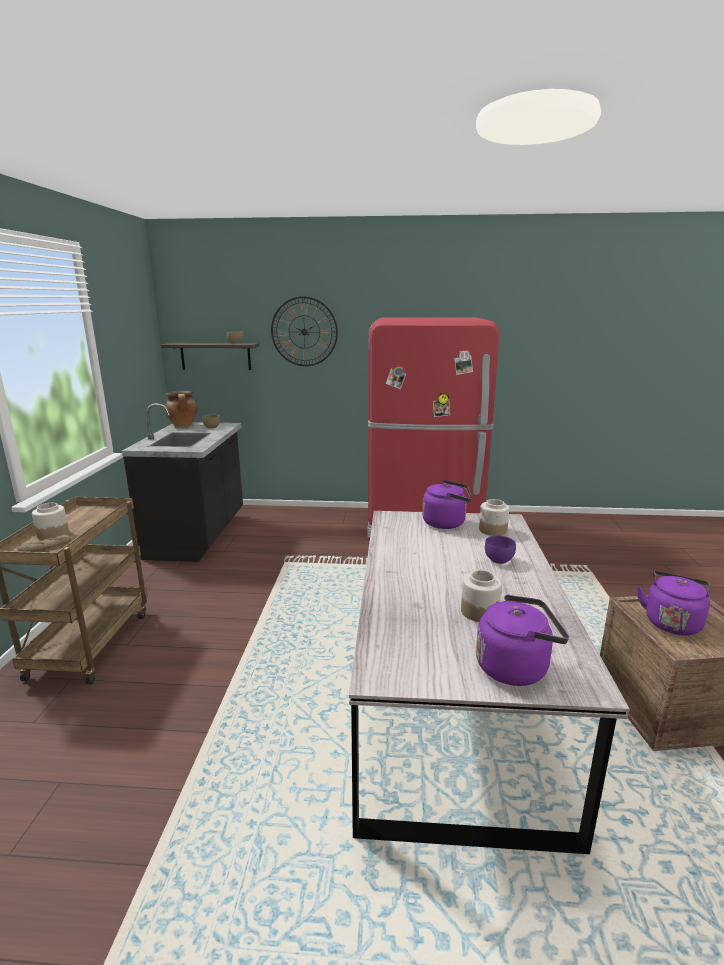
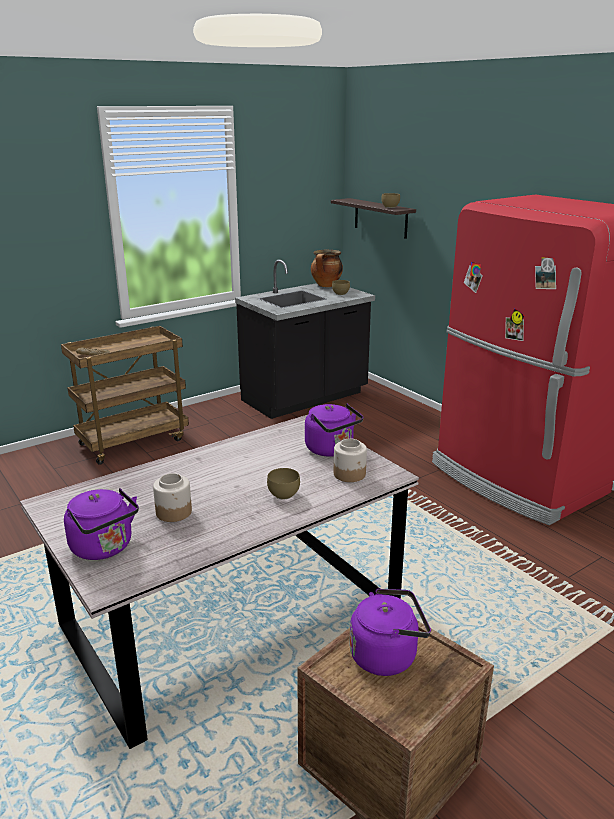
camera: 50 degrees right, 5 degrees up
jar [32,503,69,540] -> none
wall clock [271,296,338,366] -> none
purple bowl [485,536,516,564] -> brown bowl [267,468,300,499]

